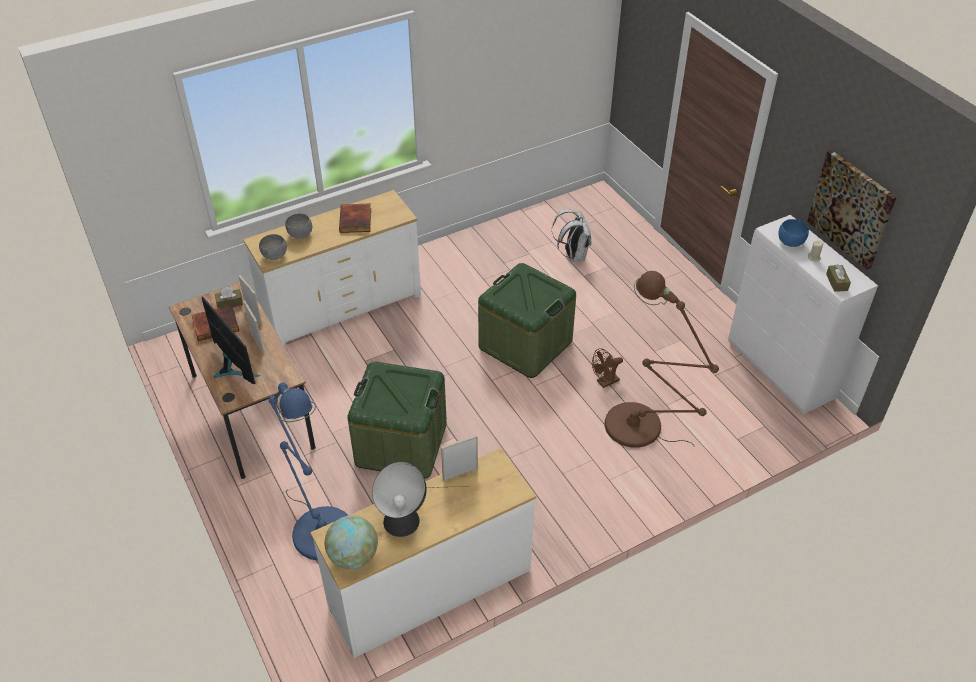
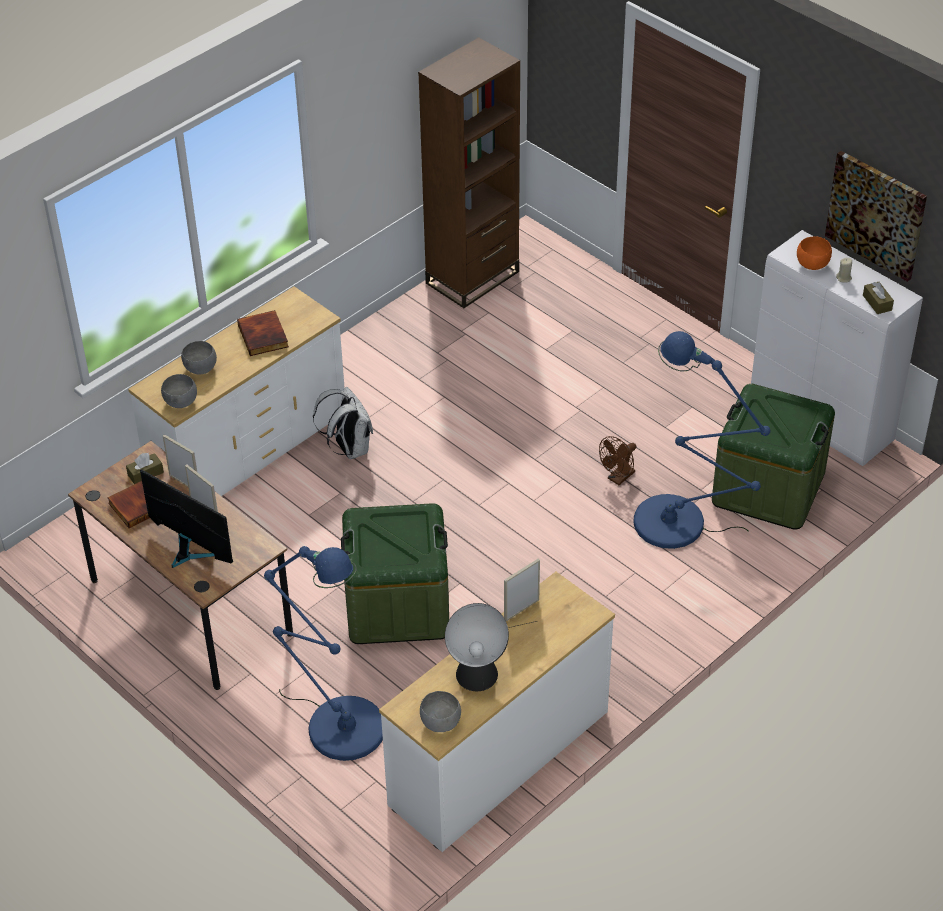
camera: 15 degrees left, 0 degrees up
globe [325,515,378,569] -> grey bowl [420,691,461,732]
green storage box [478,263,576,378] -> green storage box moved to [712,384,835,530]
white backpack [551,209,591,262] -> white backpack moved to [313,387,373,460]
brown floor lamp [605,271,719,448] -> blue floor lamp [634,331,771,549]
blue bowl [778,219,809,247] -> orange bowl [797,237,832,270]
none -> brown bookcase [418,37,520,308]

